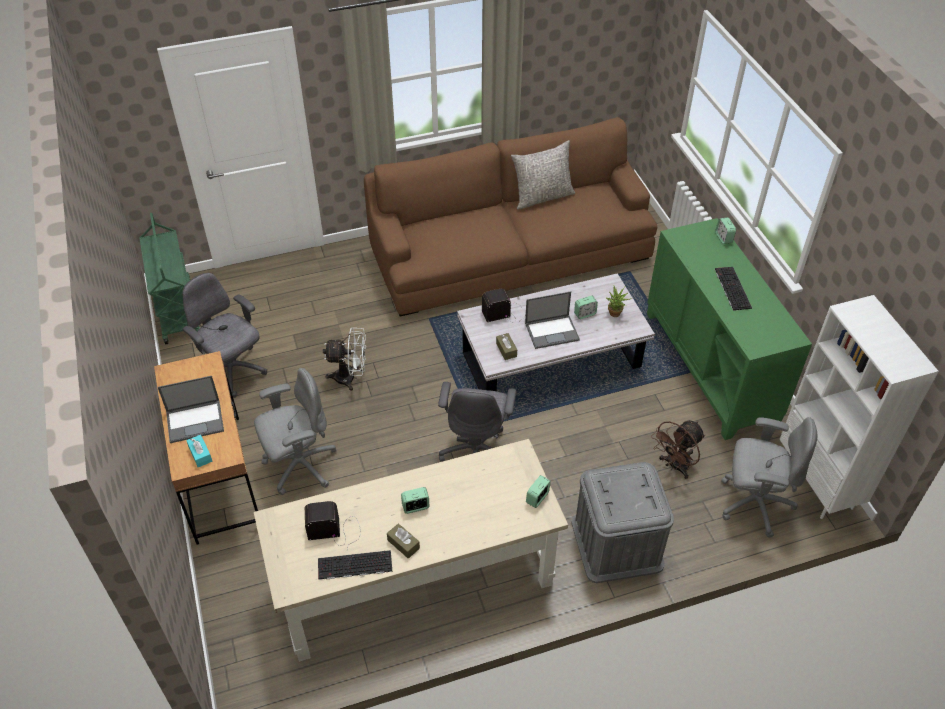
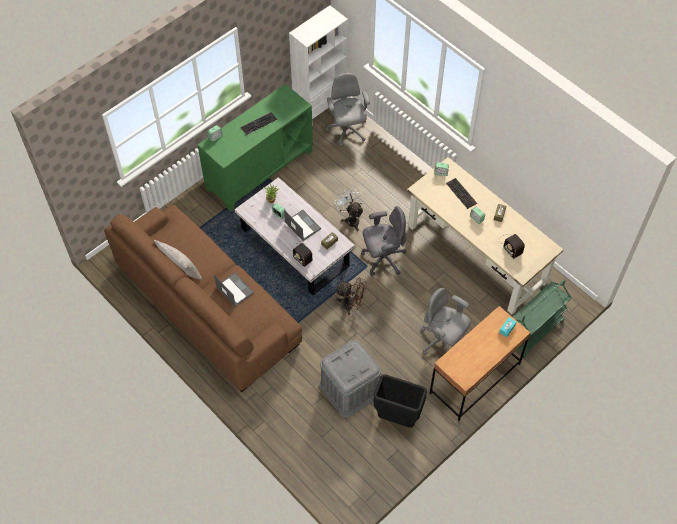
camera: 115 degrees left, 10 degrees up
green cart [139,213,200,344] -> green cart moved to [513,280,571,358]
laptop [158,376,224,443] -> laptop moved to [214,273,254,307]
grey office chair [183,273,267,398] -> black trash can [373,375,427,428]
keyboard [318,550,392,580] -> keyboard moved to [446,178,477,209]
white fan [323,328,366,391] -> white fan moved to [334,188,365,231]
grey storage box [572,462,674,583] -> grey storage box moved to [319,340,381,418]
brown fan [651,420,705,479] -> brown fan moved to [336,278,367,315]

